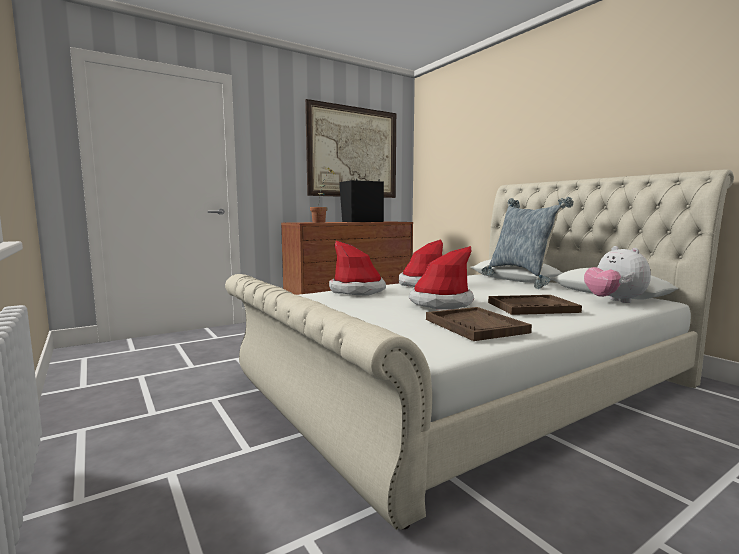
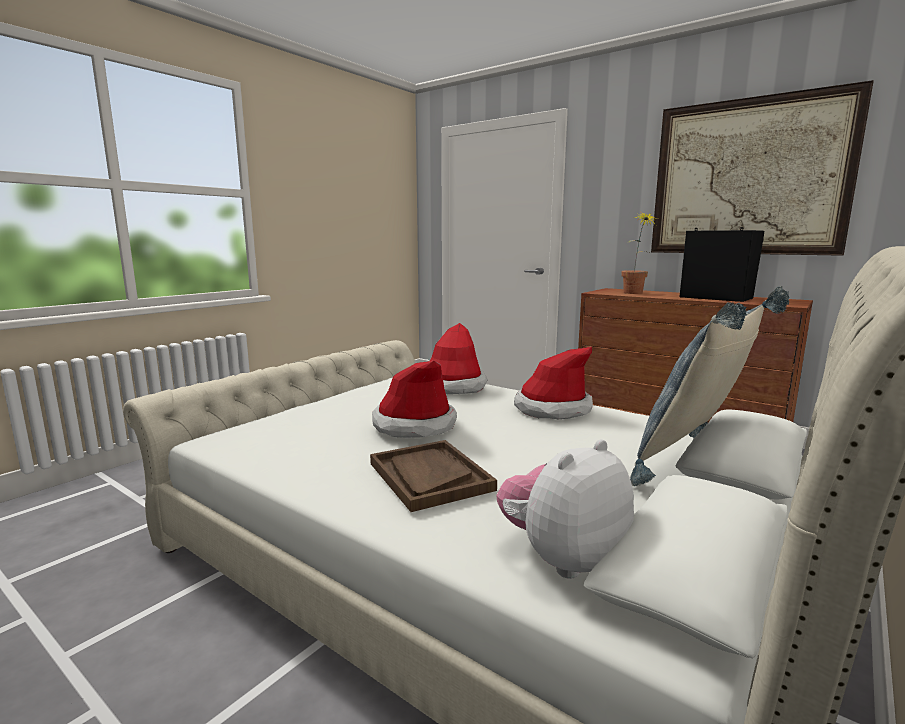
camera: 70 degrees right, 5 degrees up
brown tray [426,307,532,341] -> none

